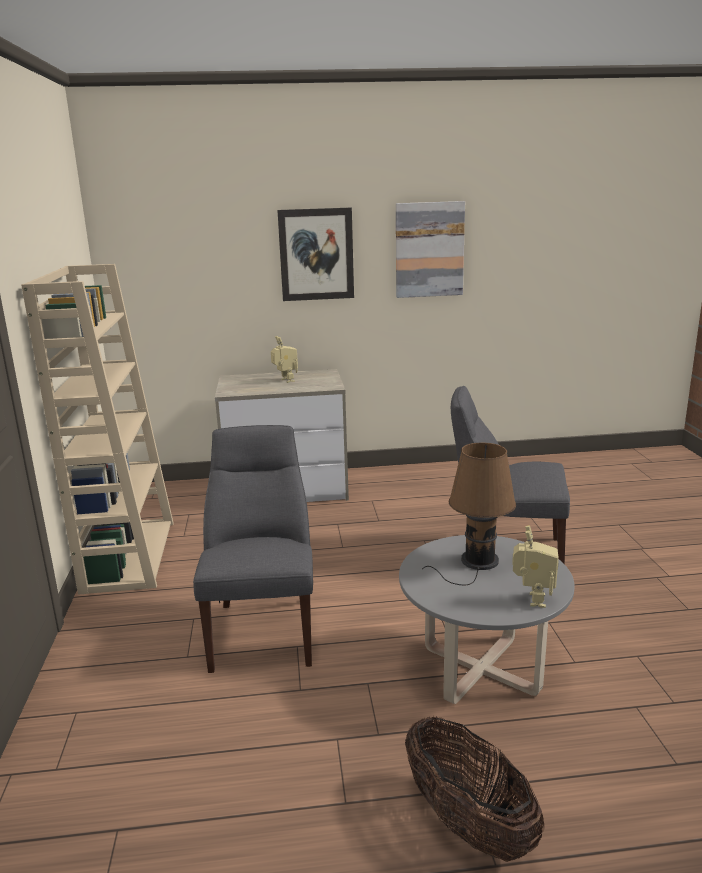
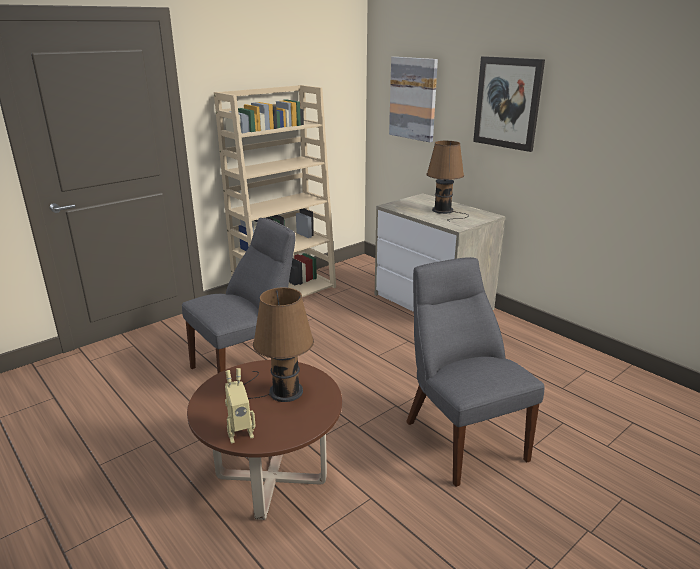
camera: 55 degrees right, 5 degrees up
toy robot [271,336,298,383] -> brown table lamp [426,141,469,221]
picture [396,201,465,298] -> picture moved to [389,57,438,142]
grey coffee table [399,535,575,704] -> brown coffee table [187,360,342,520]
basket [405,716,545,862] -> none

